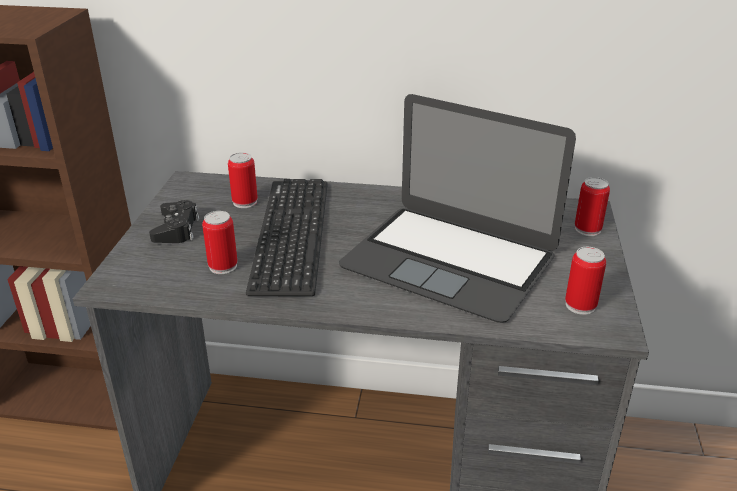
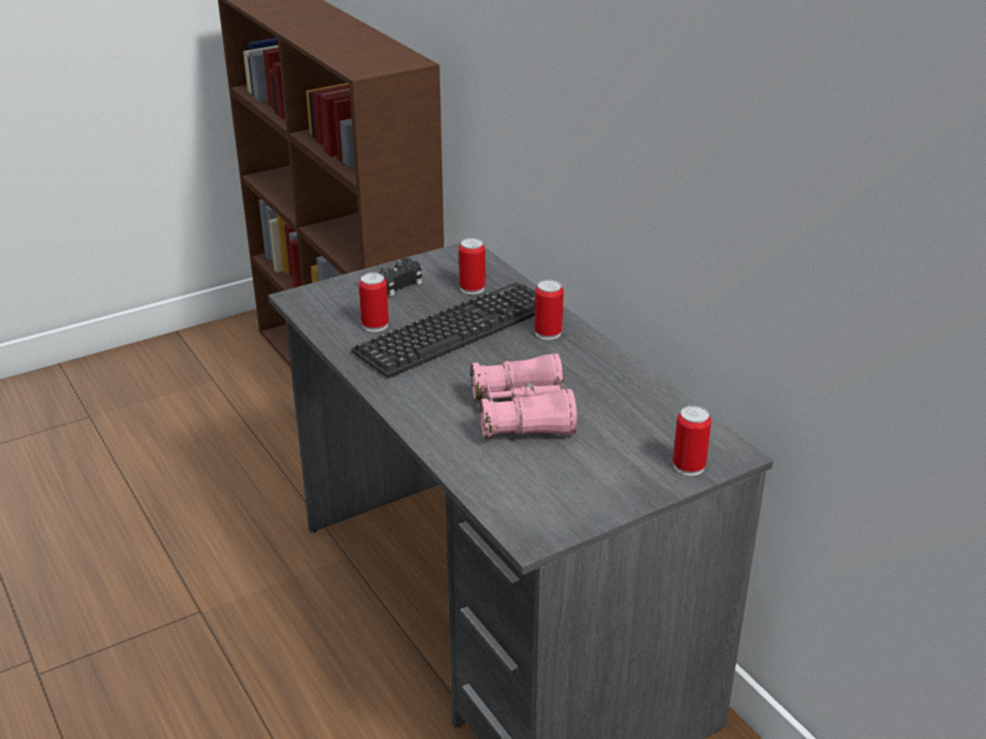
camera: 50 degrees right, 0 degrees up
laptop [339,94,576,323] -> pink binoculars [471,353,577,439]
can [565,247,606,315] -> can moved to [534,280,564,340]

